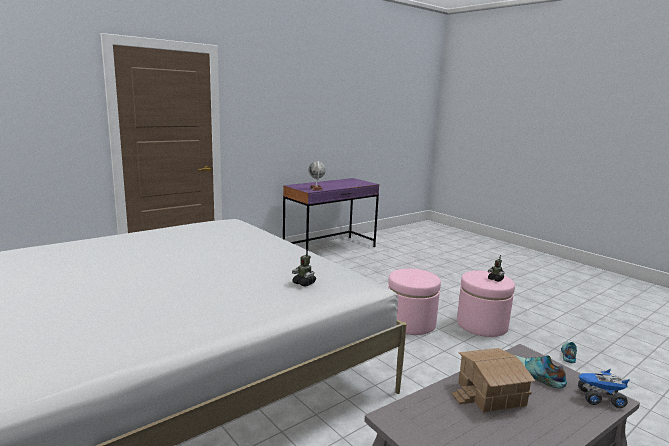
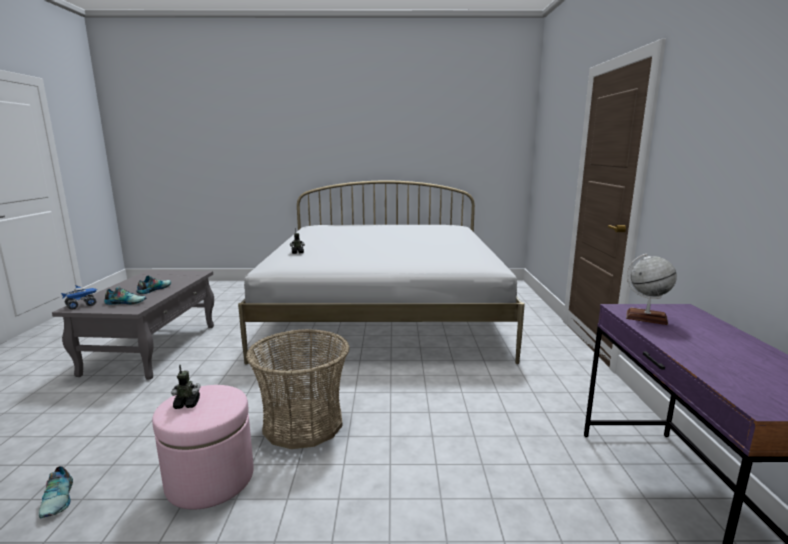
camera: 130 degrees right, 0 degrees up
pink ottoman [388,269,441,335] -> basket [246,329,350,449]
toy house [452,348,535,412] -> shoe [136,275,171,294]

